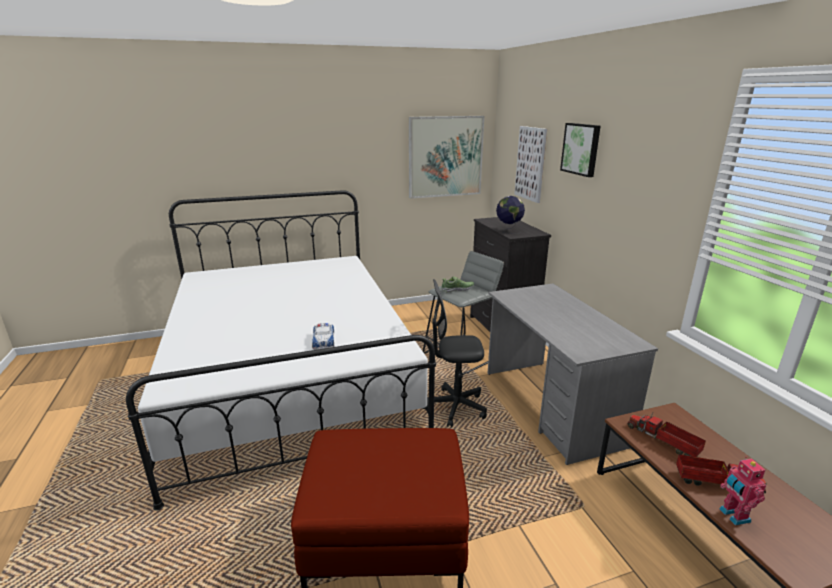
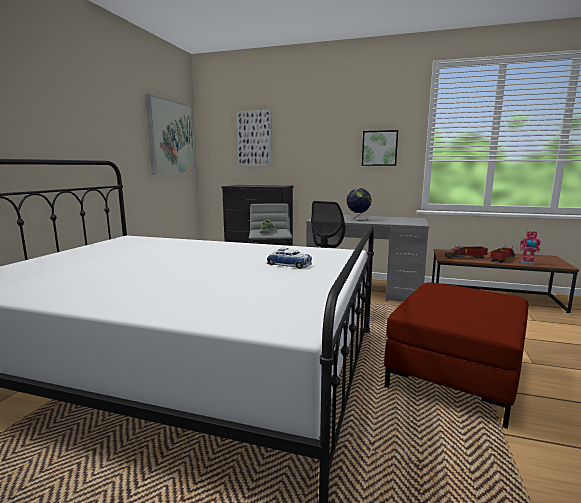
camera: 55 degrees left, 10 degrees down
globe [496,196,525,234] -> globe moved to [346,188,372,220]
picture [560,123,601,177] -> picture moved to [362,130,398,166]

